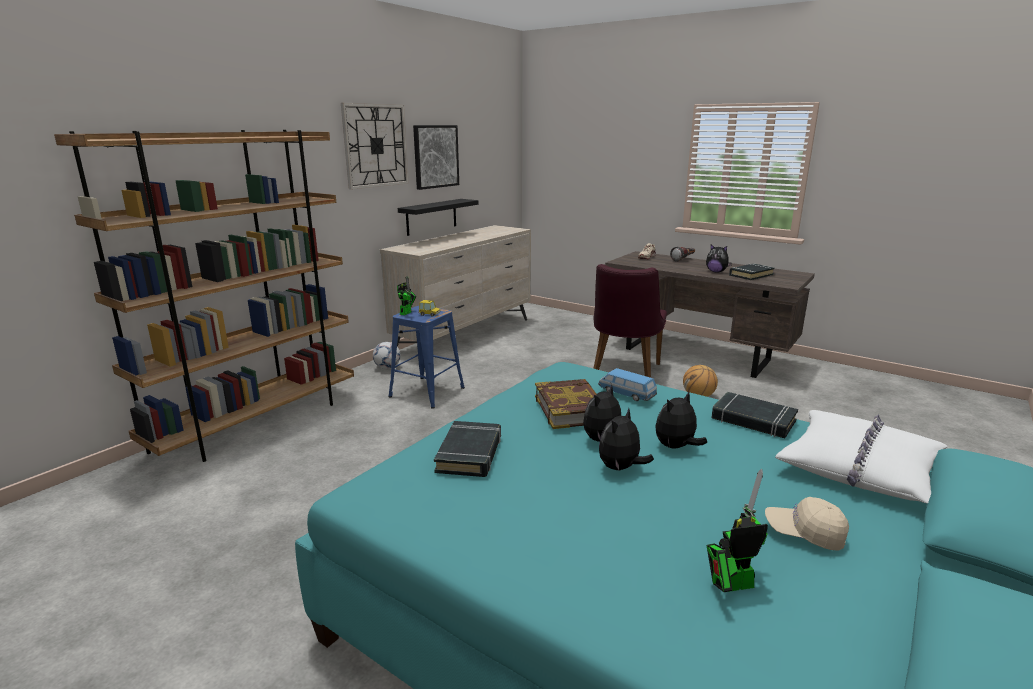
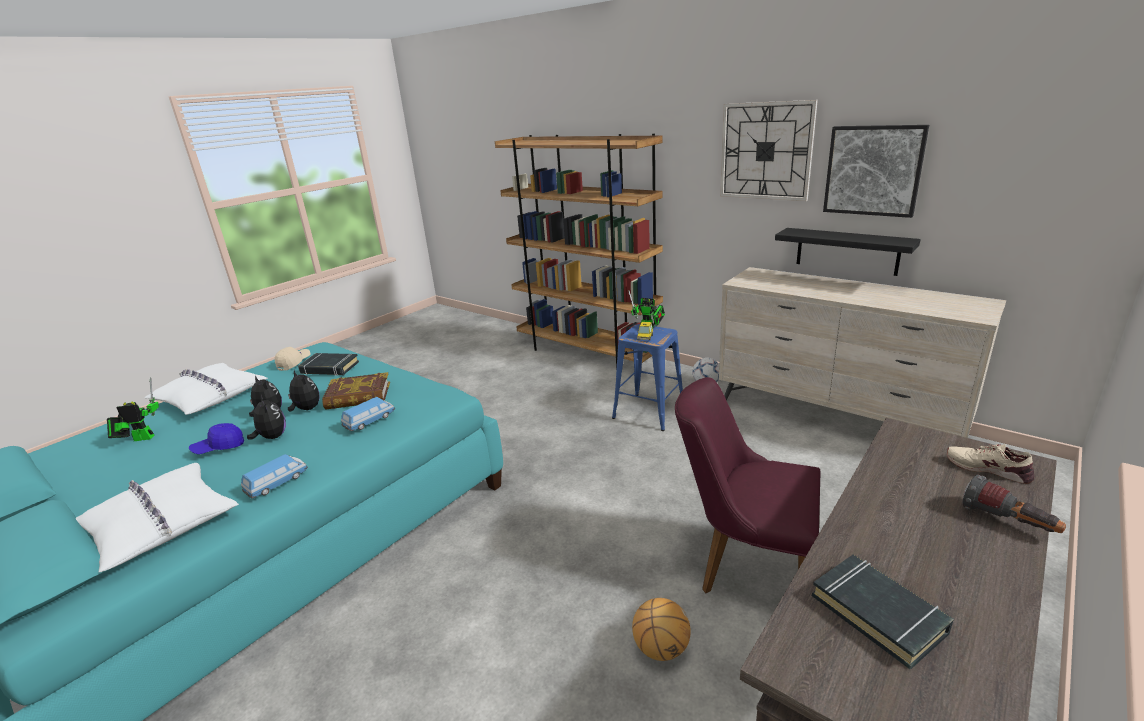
camera: 95 degrees right, 5 degrees up
plush toy [706,244,732,272] -> none
toy robot [707,469,768,592] -> toy robot turned 90 degrees counterclockwise [107,378,159,441]
black book [711,392,798,438] -> toy car [241,454,308,499]
beige cap [765,497,849,550] -> beige cap moved to [275,347,310,371]
none -> white pillow [145,363,268,415]
none -> blue cap [189,423,244,454]

